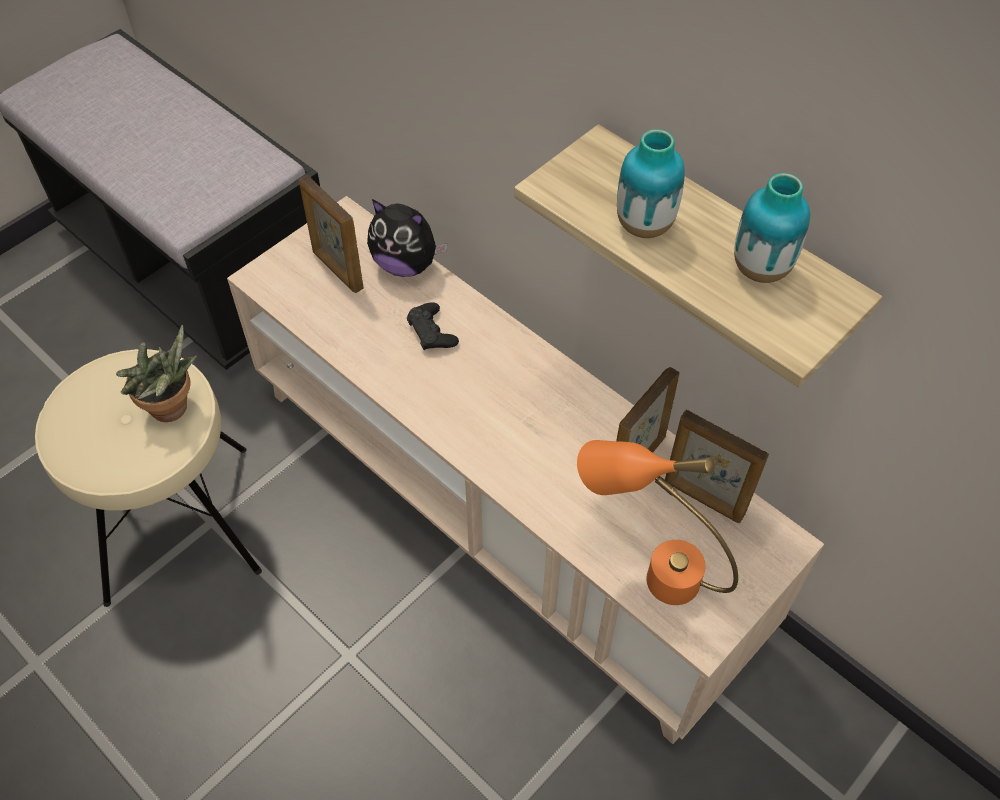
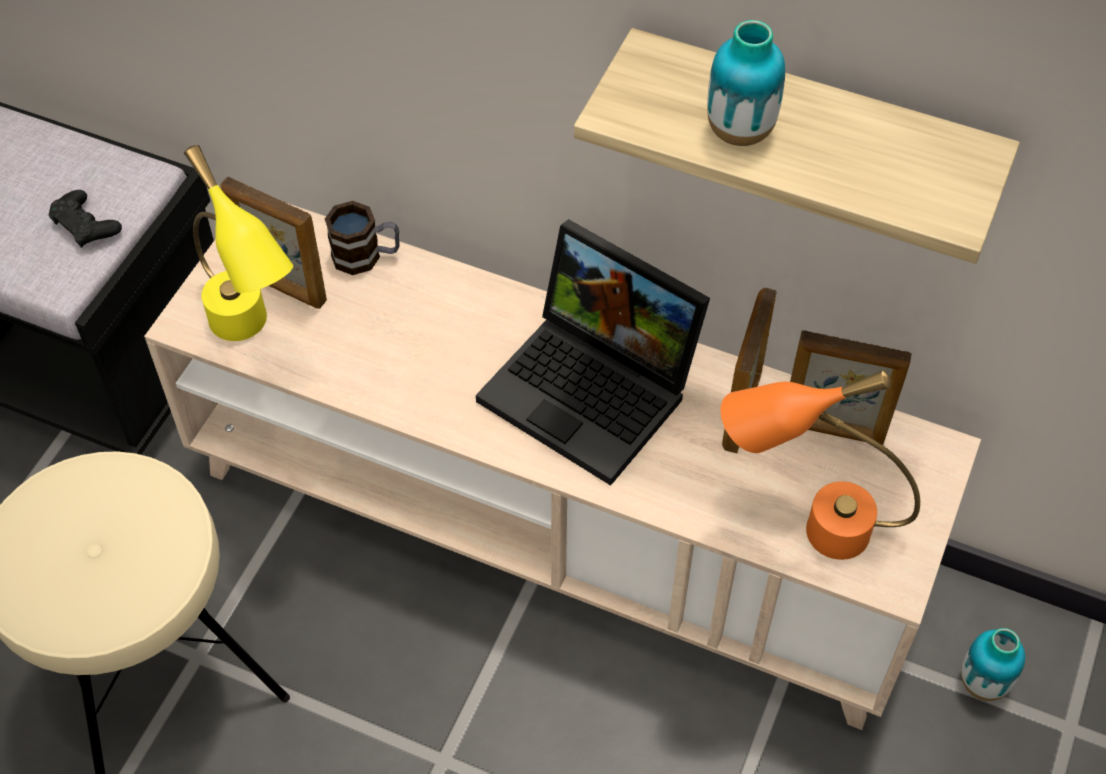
camera: 20 degrees left, 0 degrees up
potted plant [116,325,197,422] -> none
plush toy [367,199,448,277] -> mug [325,201,399,275]
black game controller [407,302,459,350] -> black game controller moved to [49,190,122,247]
vase [734,173,810,283] -> vase moved to [961,628,1025,701]
none -> yellow table lamp [184,145,293,341]
none -> laptop [476,219,710,486]

